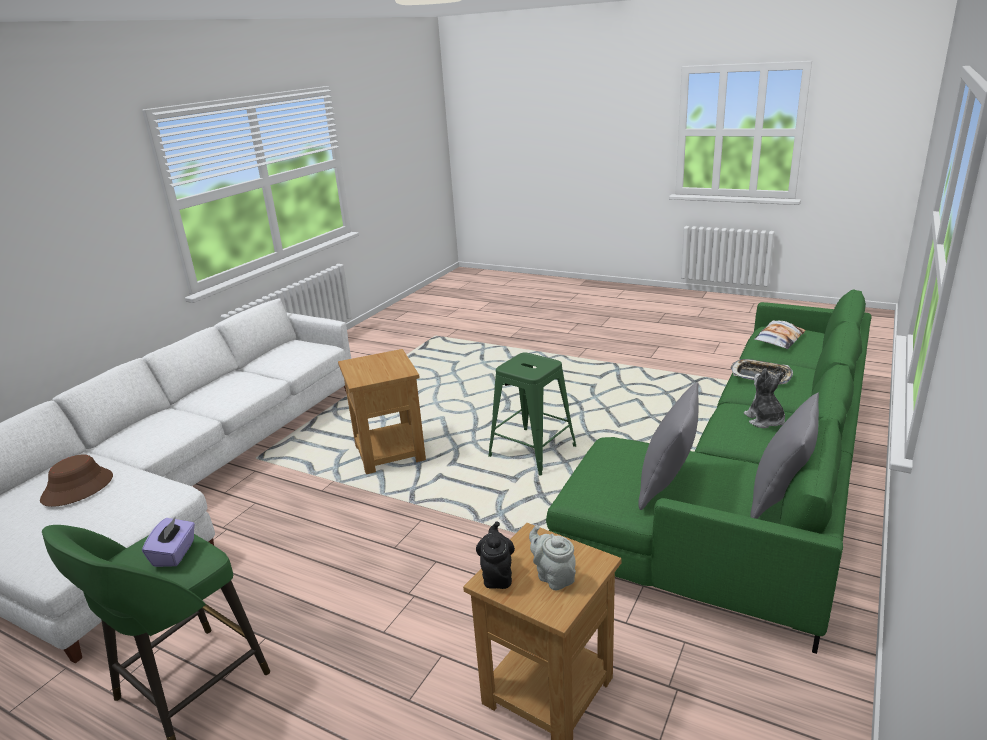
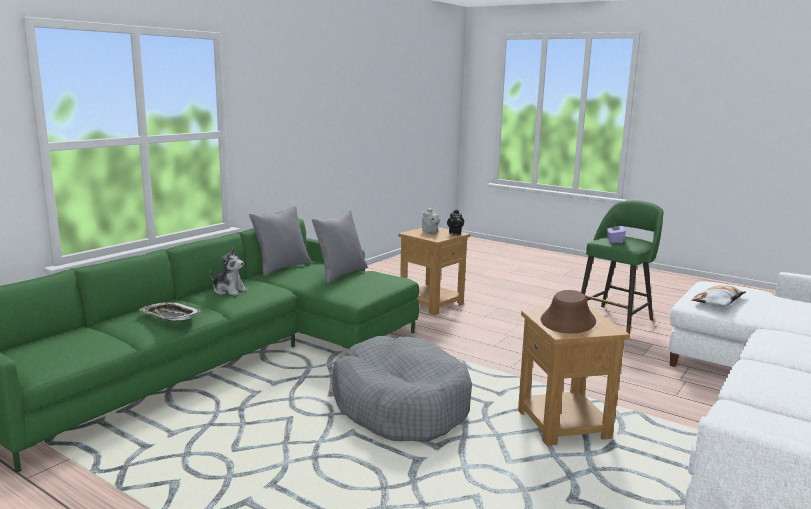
camera: 175 degrees left, 10 degrees down
brown hat [40,454,113,507] -> brown hat moved to [541,290,596,334]
green stool [488,352,576,475] -> grey dog bed [332,336,472,442]
plush toy [744,368,785,428] -> plush toy turned 60 degrees counterclockwise [210,247,248,296]
pillow [754,320,806,349] -> pillow moved to [691,285,746,307]

